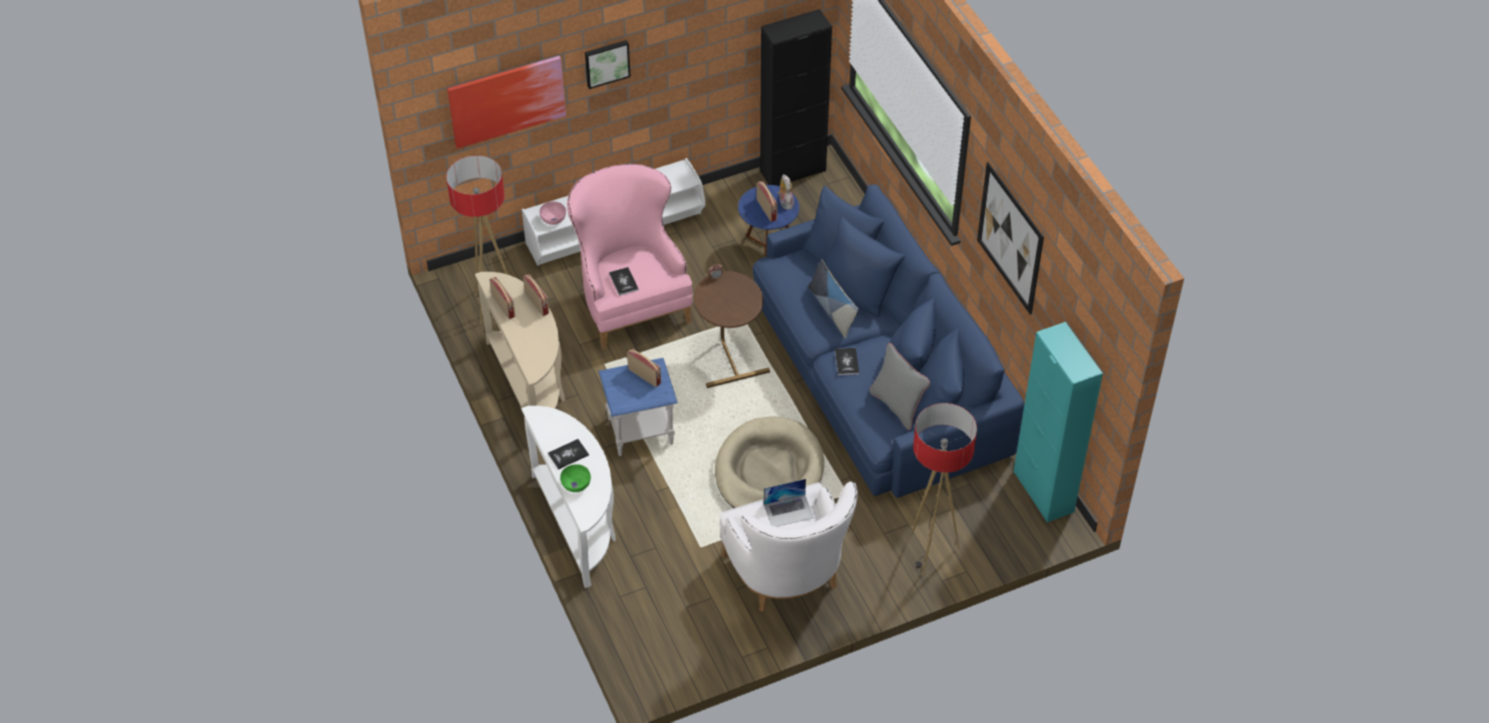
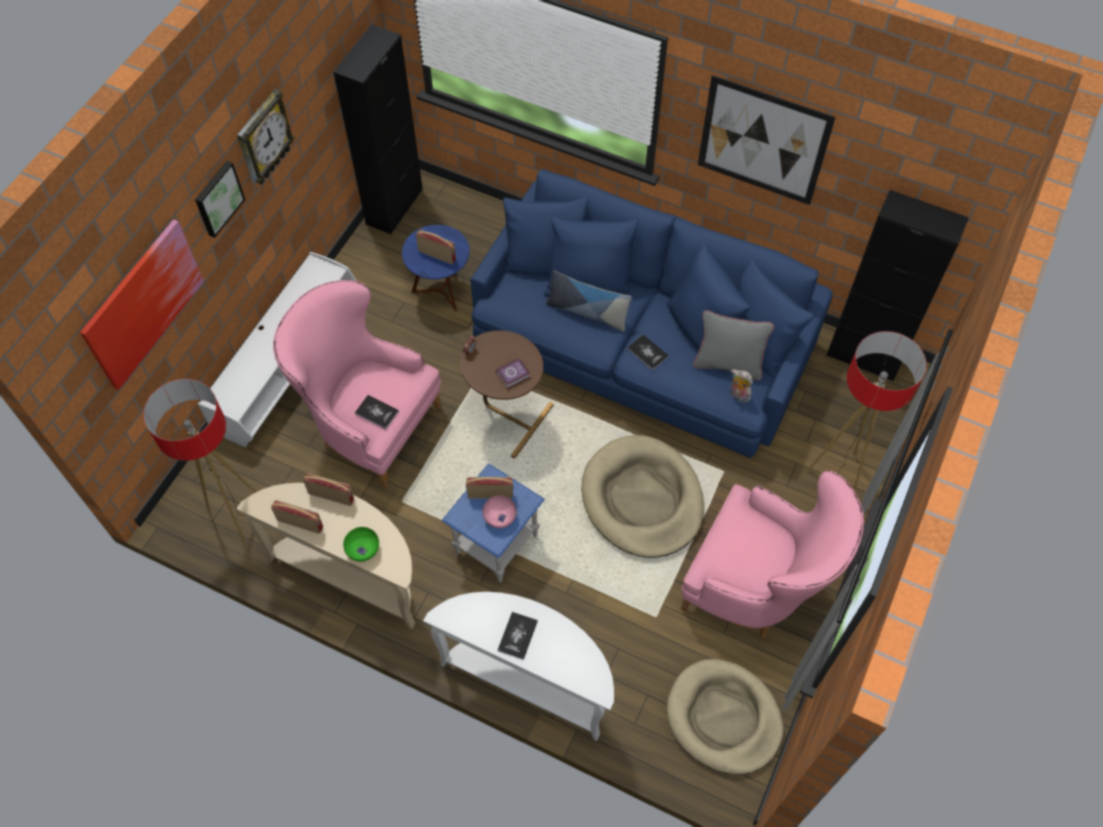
camera: 40 degrees left, 10 degrees up
pink bowl [540,202,566,225] -> pink bowl moved to [483,496,517,528]
green bowl [560,464,591,492] -> green bowl moved to [343,527,379,562]
white armchair [719,482,858,612] -> pink armchair [681,471,864,639]
laptop [764,479,814,527] -> none
plush toy [778,174,794,210] -> plush toy moved to [730,369,753,403]
turquoise cabinet [1013,322,1103,523] -> black cabinet [826,190,969,381]
none -> wall clock [237,89,295,184]
none -> book [496,358,530,389]
none -> beige dog bed [667,659,784,775]

